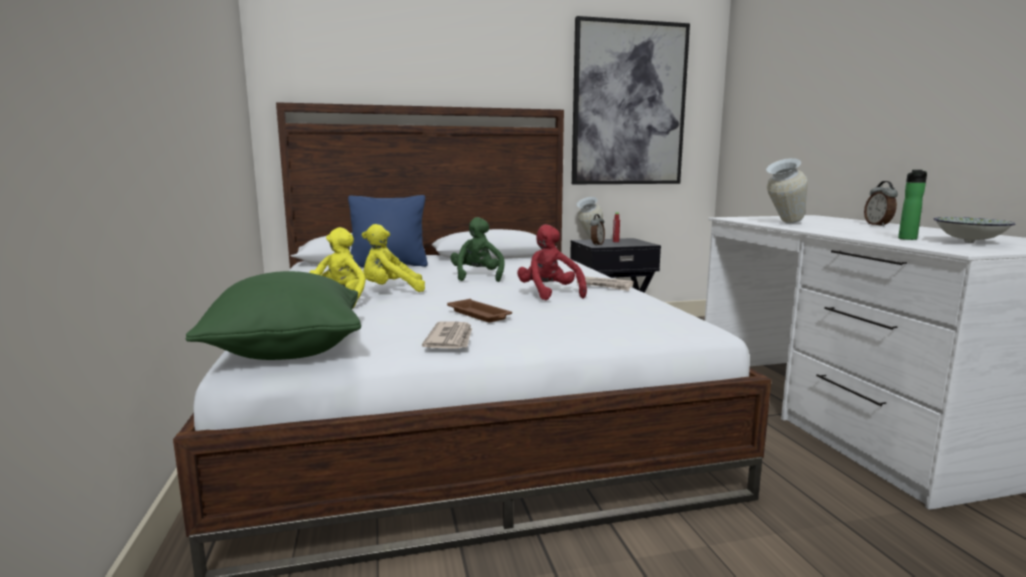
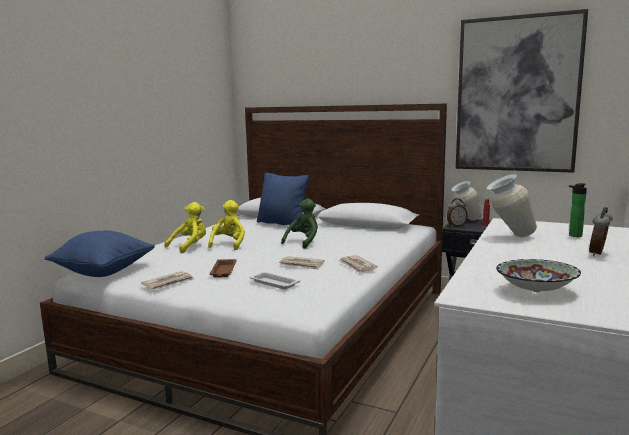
camera: 40 degrees right, 0 degrees up
green pillow [185,271,361,360] -> blue pillow [45,230,155,277]
yellow plush toy [362,224,425,292] -> yellow plush toy turned 75 degrees clockwise [208,200,245,250]
red plush toy [517,224,587,300] -> newspaper [279,256,324,270]
bottle [898,170,927,240] -> bottle moved to [569,183,587,237]
none -> white tray [250,272,300,290]

